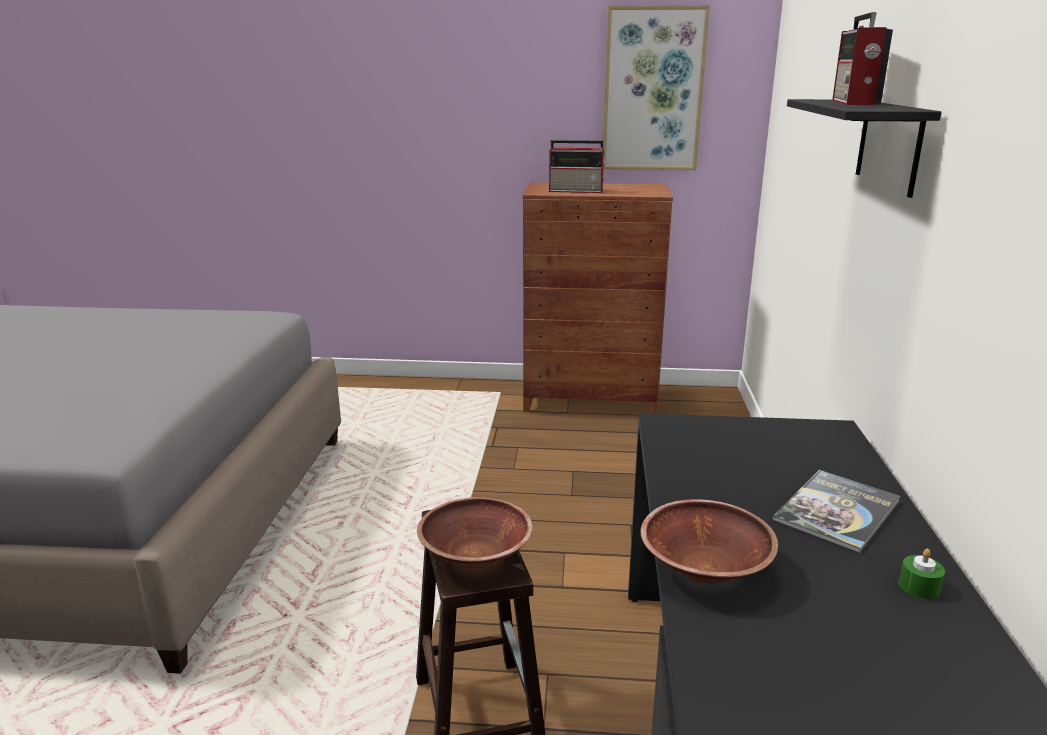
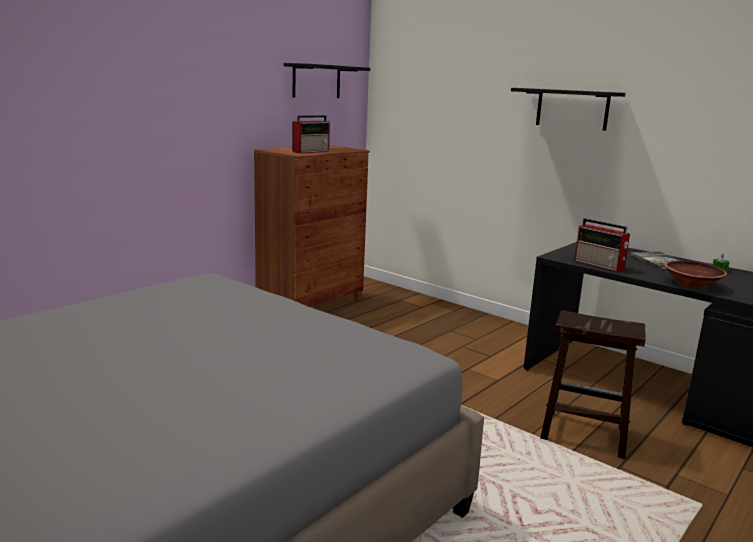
camera: 55 degrees left, 5 degrees down
brown bowl [417,497,533,570] -> none
picture [603,5,710,170] -> black shelf [284,63,370,98]
radio [832,12,893,105] -> radio moved to [574,218,630,272]

